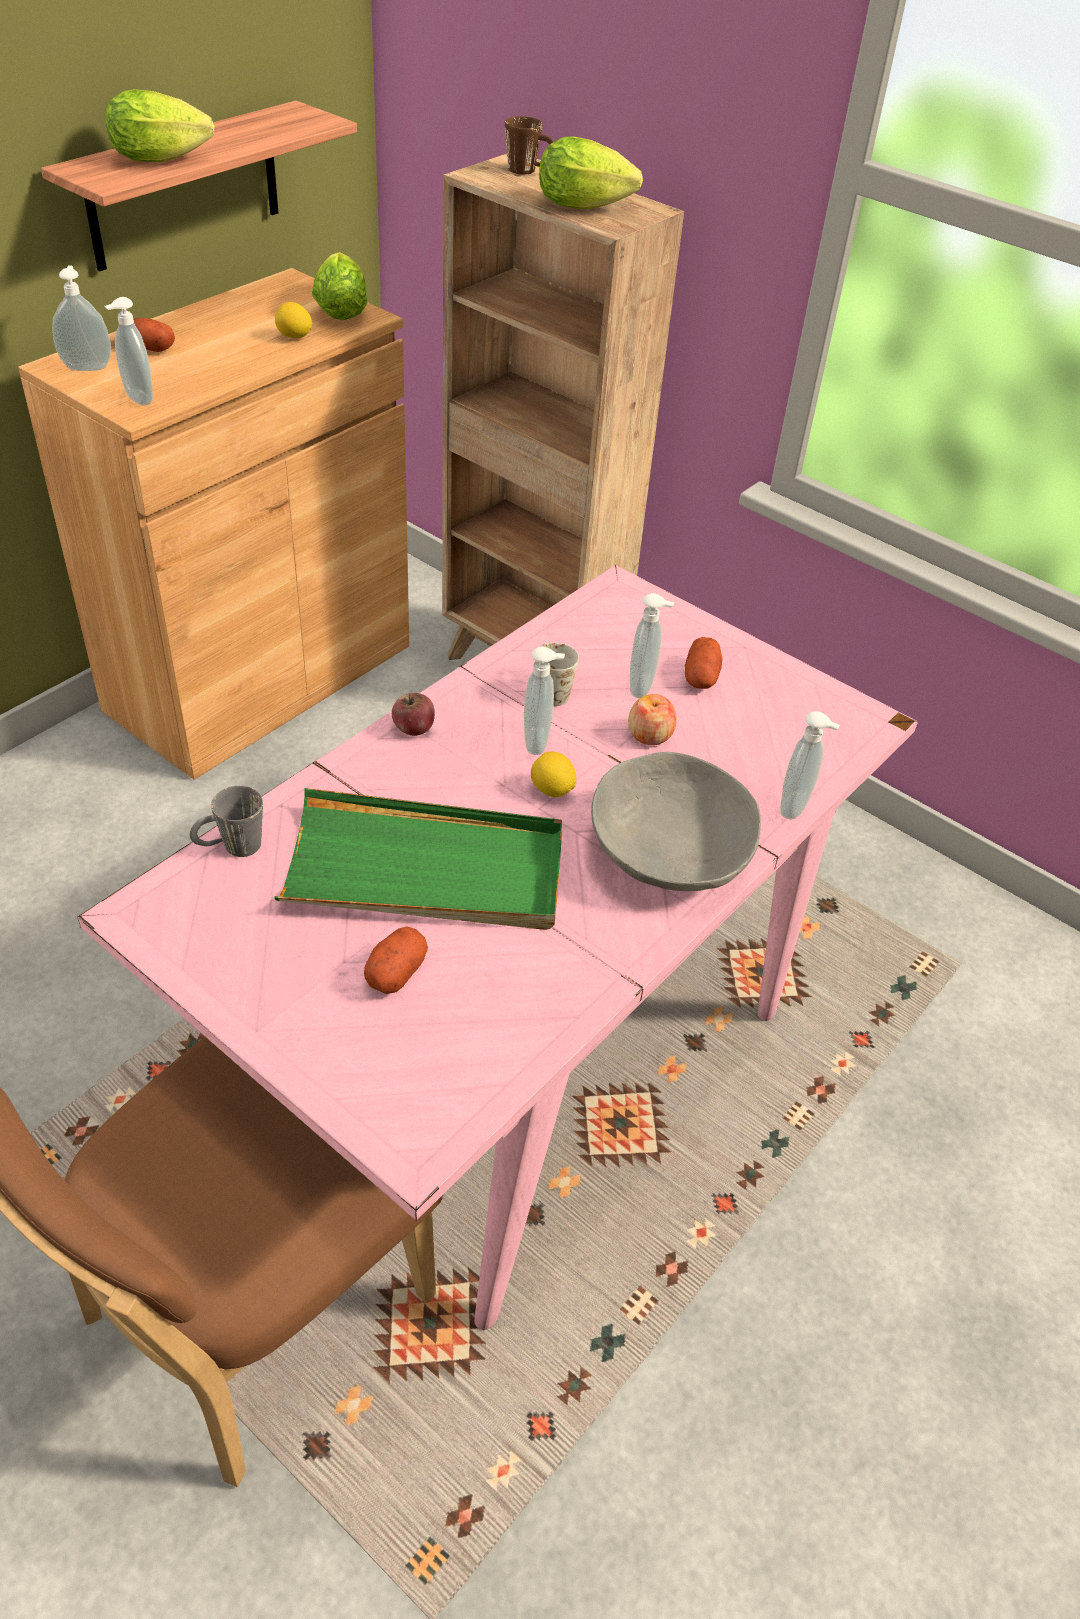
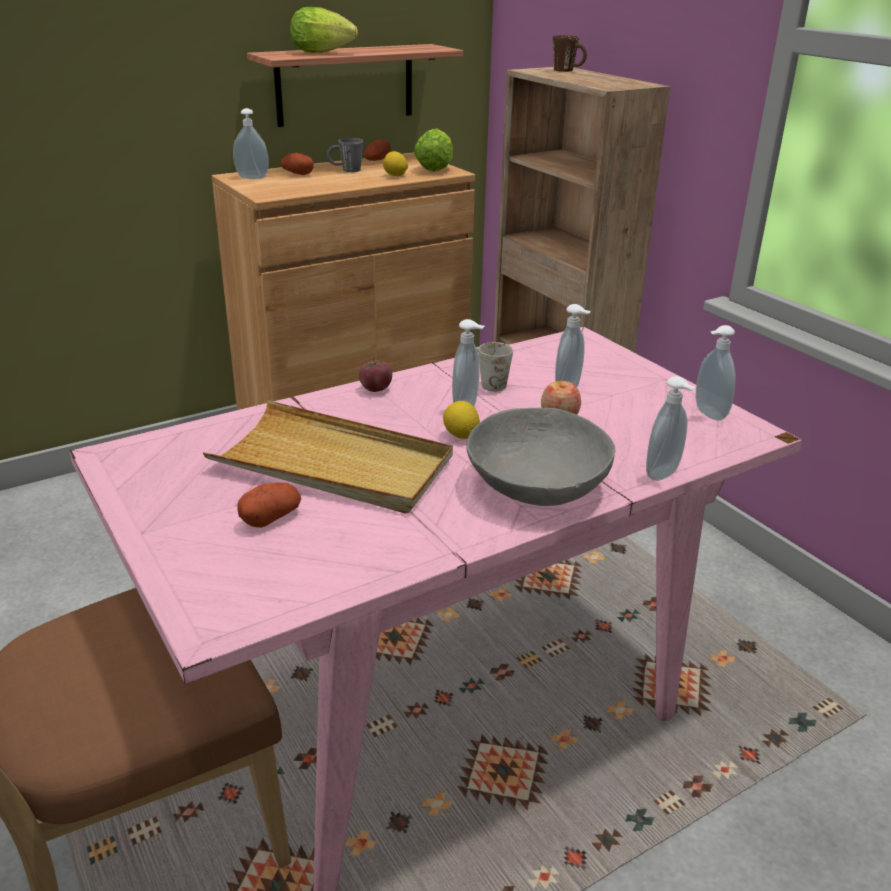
camera: 20 degrees right, 15 degrees down
soap dispenser [104,297,153,405] -> soap dispenser moved to [696,325,736,421]
grey mug [190,786,263,857] -> grey mug moved to [327,138,363,172]
green tray [274,788,562,930] -> beige tray [203,400,453,514]
lettuce [539,136,643,210] -> none
potato [685,637,723,689] -> potato moved to [364,140,391,161]

